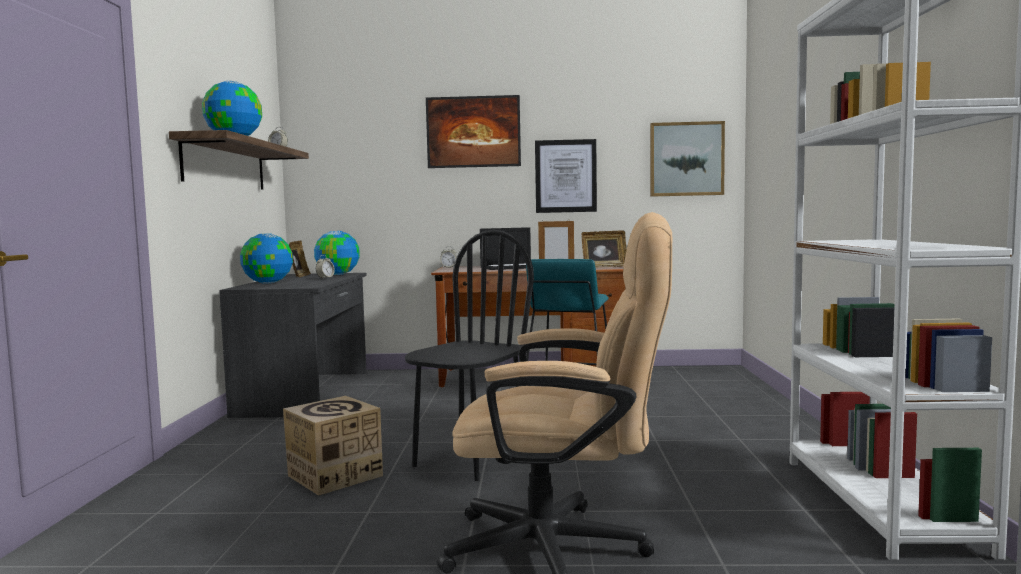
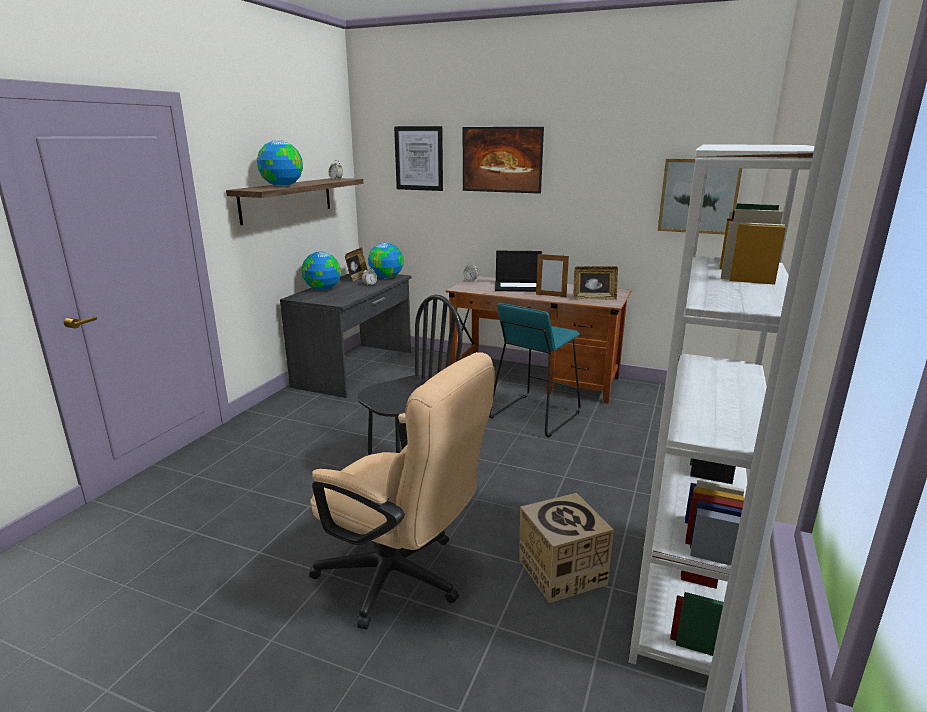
camera: 20 degrees right, 15 degrees up
cardboard box [283,396,383,496] -> cardboard box moved to [519,493,614,603]
picture [535,139,597,213] -> picture moved to [394,126,443,191]

